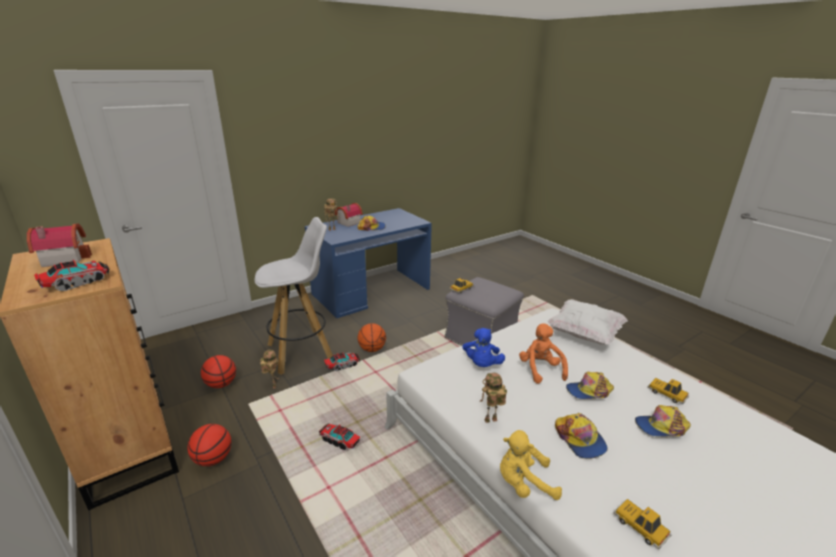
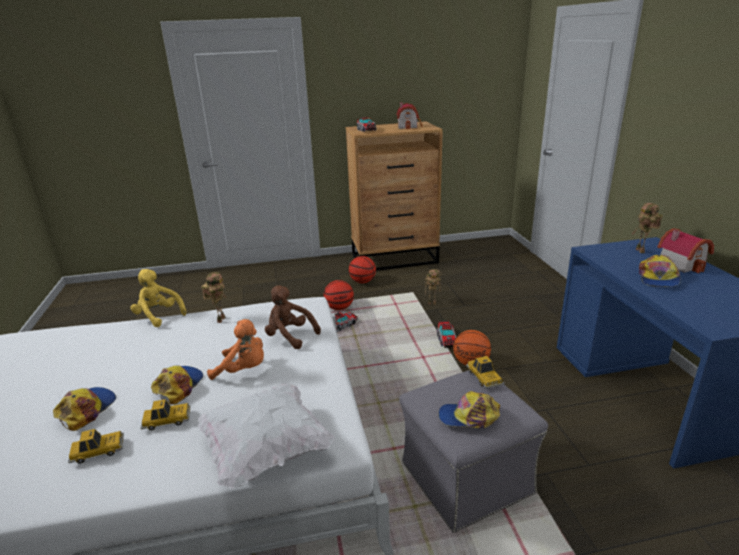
camera: 115 degrees right, 0 degrees up
basketball [201,355,236,388] -> basketball moved to [324,280,354,310]
white stool [254,217,333,375] -> none
blue plush toy [462,328,505,367] -> brown plush toy [265,286,321,349]
yellow plush toy [500,430,562,500] -> yellow plush toy turned 75 degrees counterclockwise [130,269,186,327]
cap [555,413,608,459] -> cap moved to [439,391,500,428]
toy car [614,499,672,549] -> toy car moved to [141,399,191,430]

